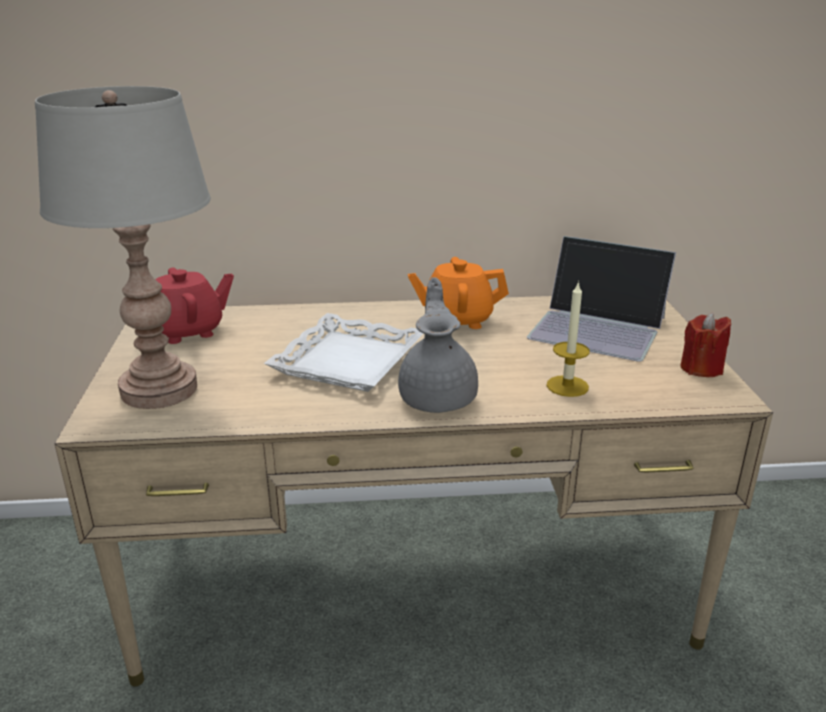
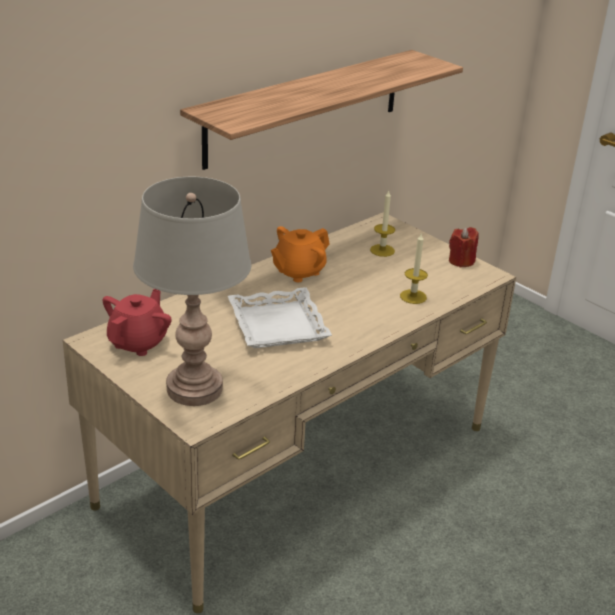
camera: 40 degrees left, 5 degrees up
grey teapot [398,277,478,413] -> none
laptop [527,236,676,362] -> candle [370,190,395,257]
none -> shelf [180,50,463,170]

